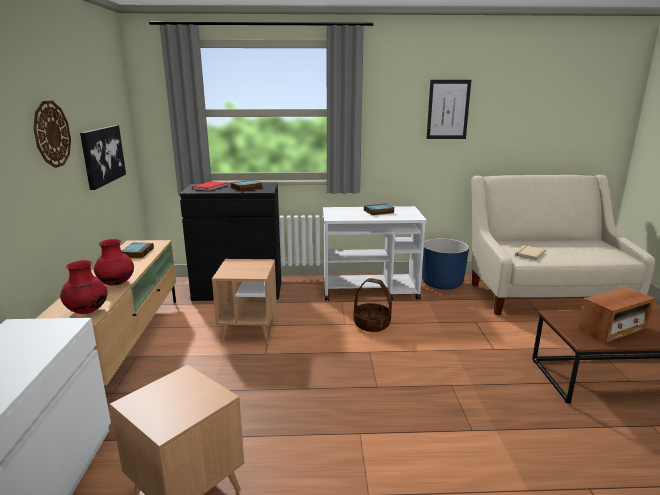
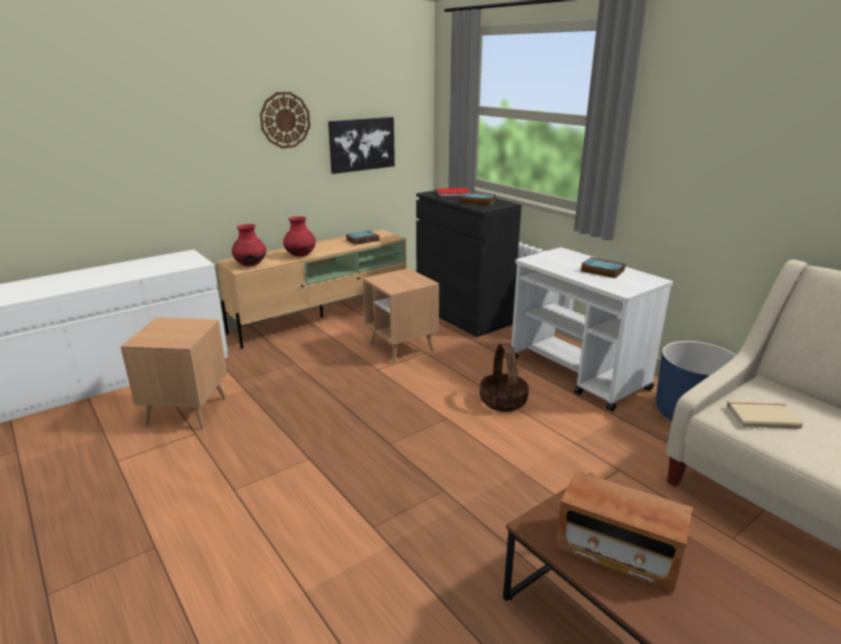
camera: 55 degrees right, 5 degrees up
picture [426,80,471,139] -> none

